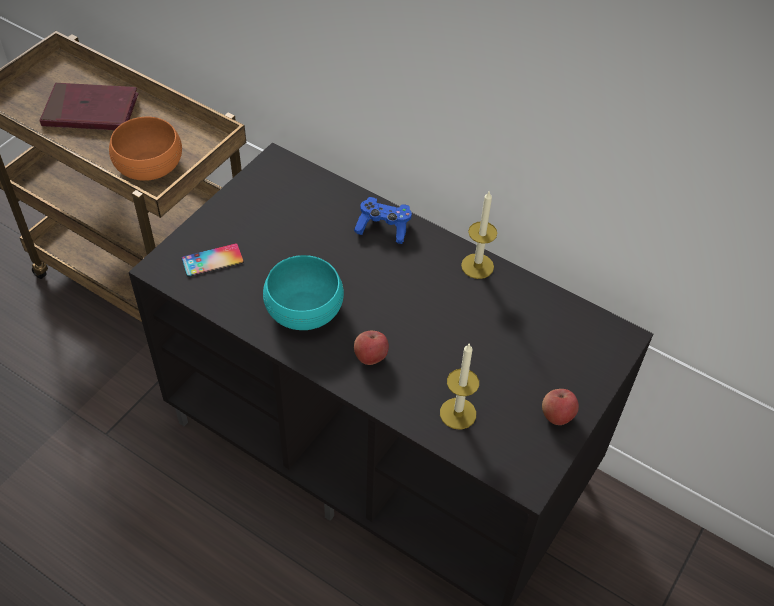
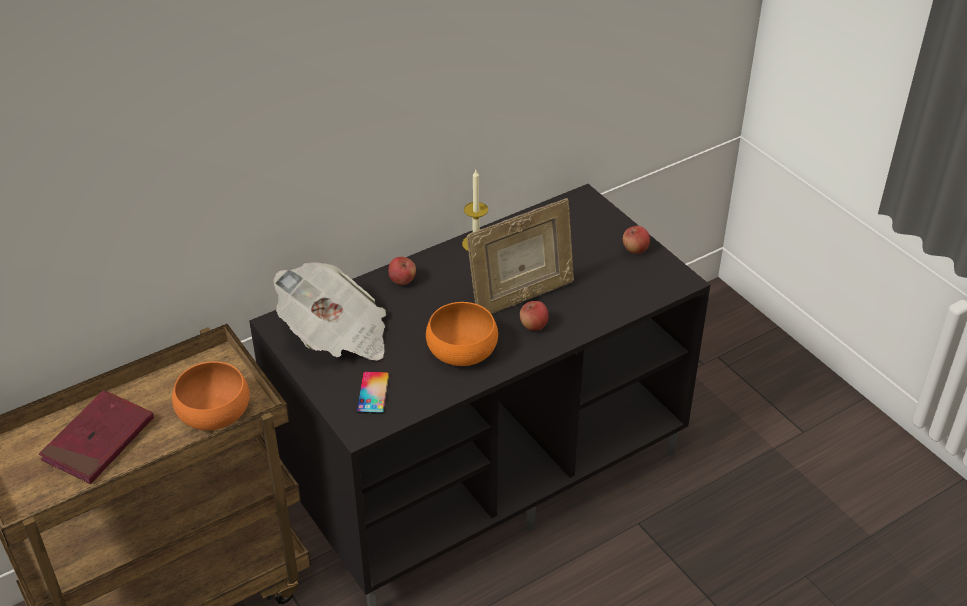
camera: 65 degrees left, 10 degrees down
turquoise bowl [263,255,344,330] -> orange bowl [426,302,498,366]
blue game controller [354,197,412,244] -> apple [388,257,416,285]
candle [440,344,479,430] -> none
none -> newspaper [273,262,386,361]
none -> picture frame [467,198,574,314]

